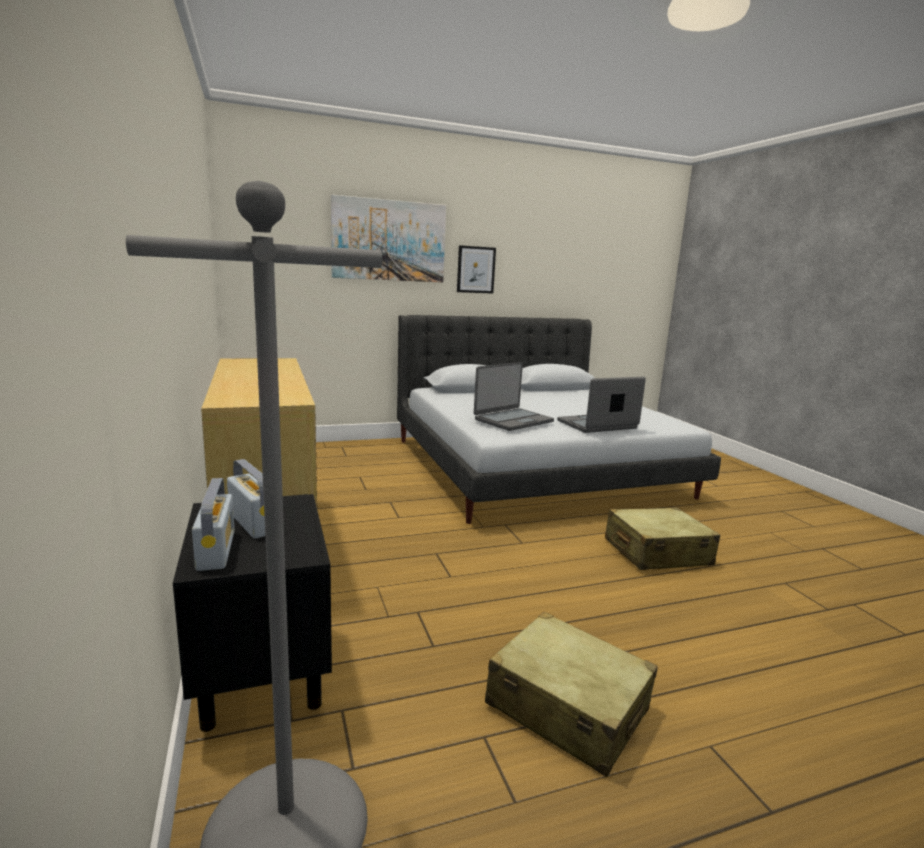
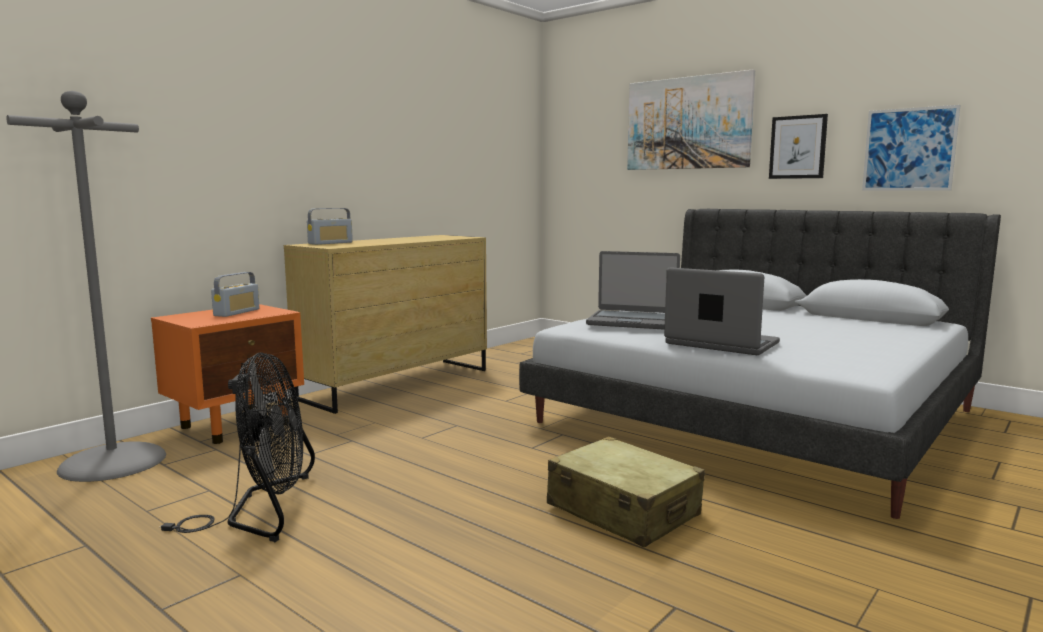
camera: 60 degrees right, 5 degrees down
black nightstand [173,494,332,732] -> orange nightstand [151,304,304,444]
radio [192,478,235,571] -> radio moved to [307,208,353,245]
beige suitcase [485,612,658,777] -> black fan [160,352,315,542]
none -> picture [862,105,960,191]

